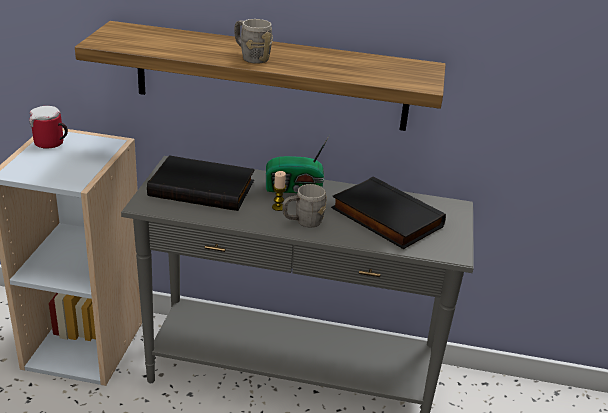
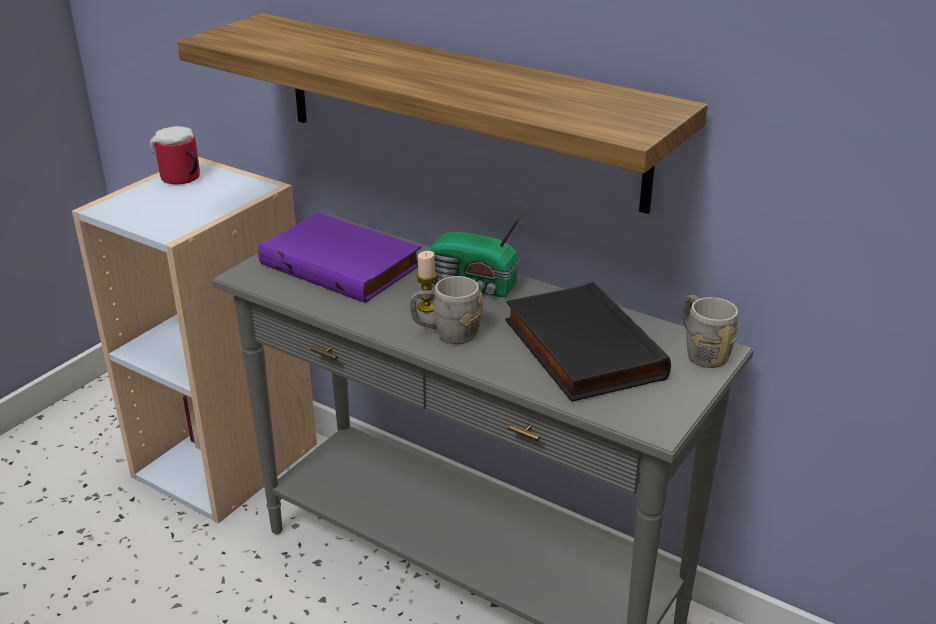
camera: 25 degrees right, 0 degrees up
black book [147,155,255,211] -> purple book [258,212,421,303]
grey mug [235,19,273,64] -> grey mug moved to [682,295,738,368]

